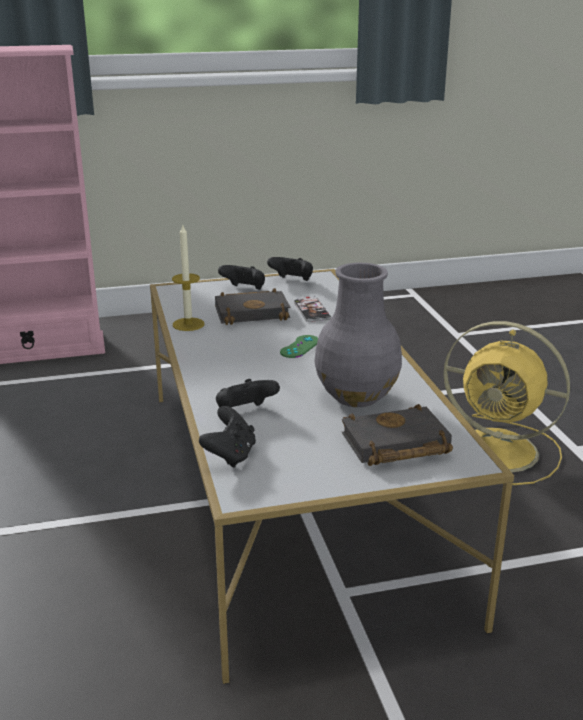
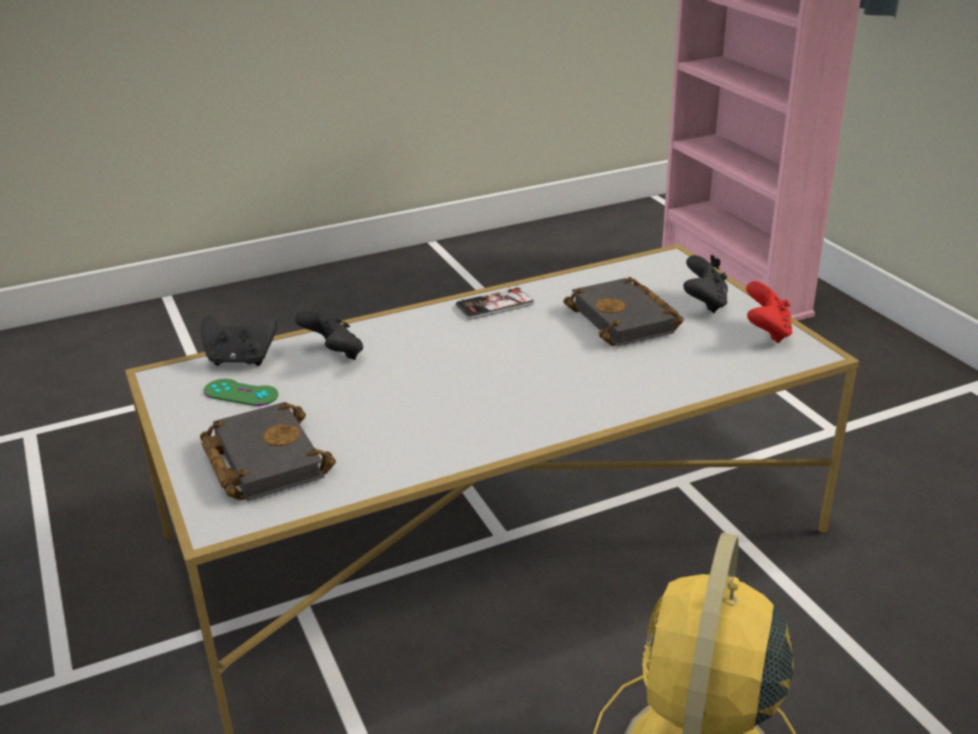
camera: 80 degrees right, 5 degrees up
candle [172,225,205,331] -> none
black game controller [267,257,313,281] -> red game controller [746,281,792,343]
green game controller [280,335,318,358] -> green game controller moved to [204,379,278,406]
phone [293,296,331,322] -> phone moved to [455,285,534,320]
grey vase [315,263,402,407] -> none

